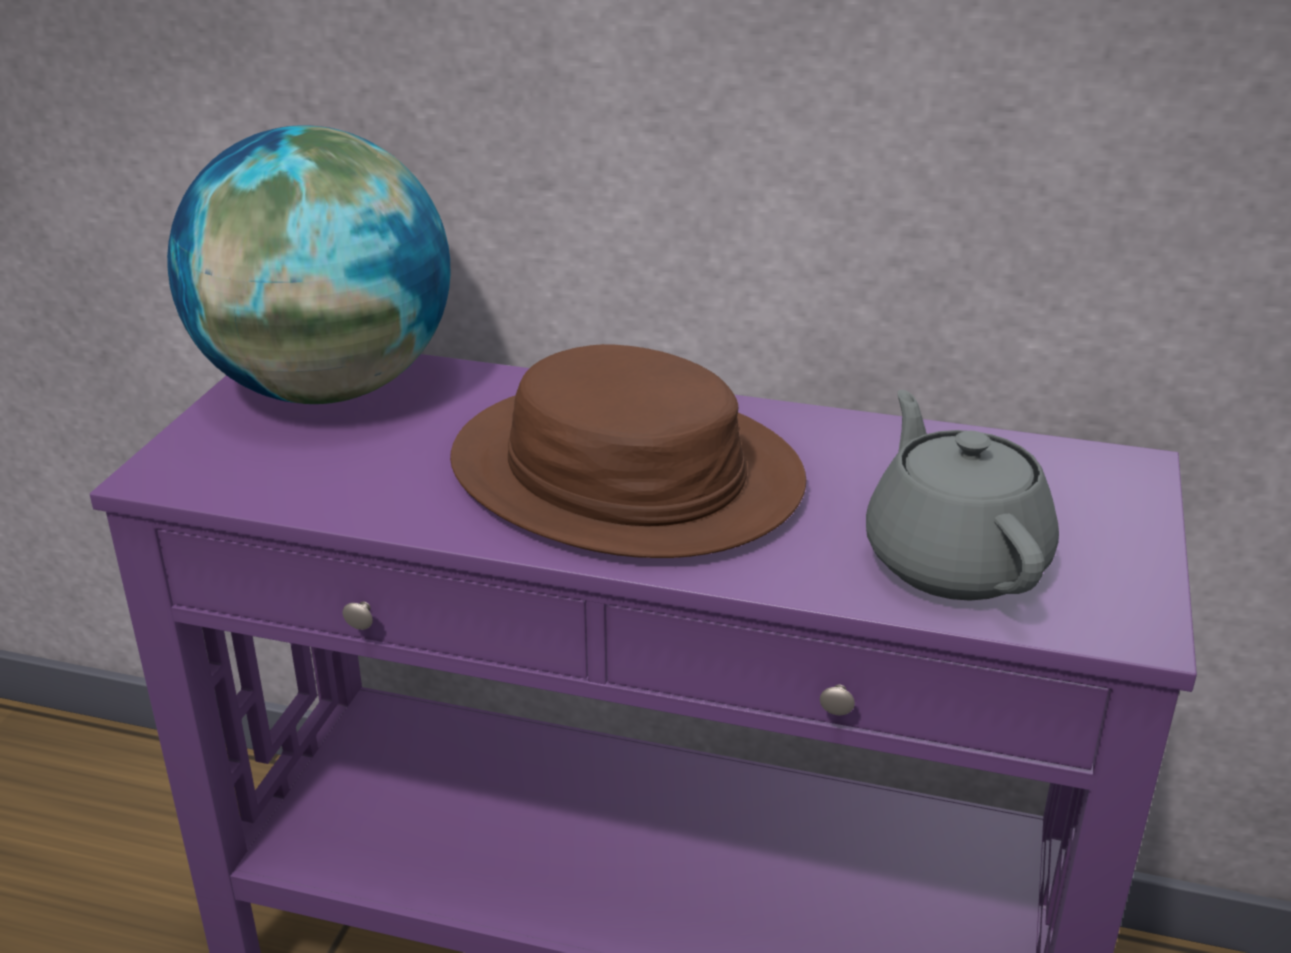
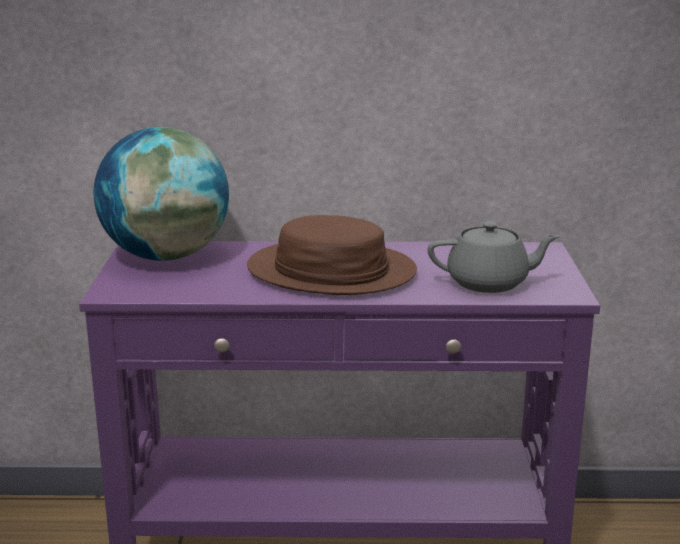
camera: 15 degrees left, 10 degrees down
grey teapot [866,390,1059,601] -> grey teapot turned 120 degrees clockwise [428,221,560,293]

